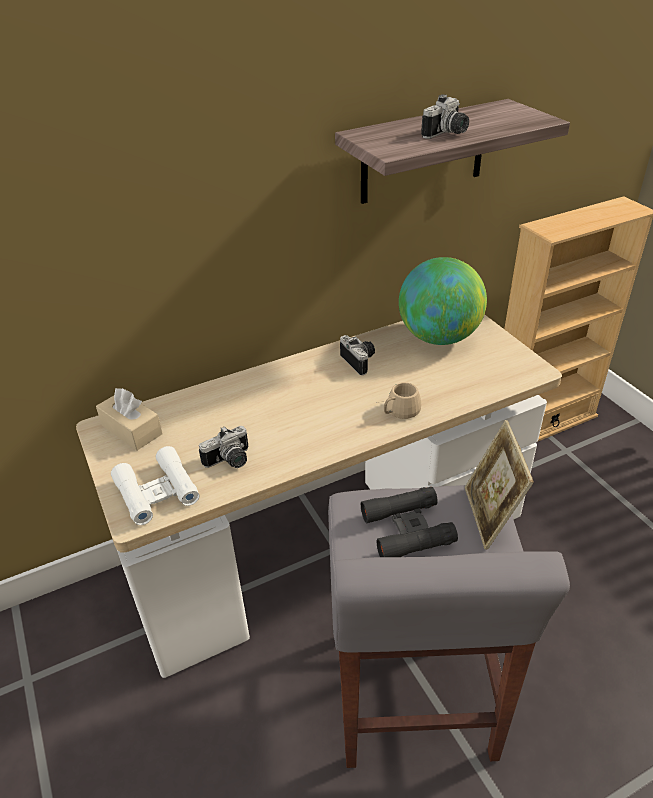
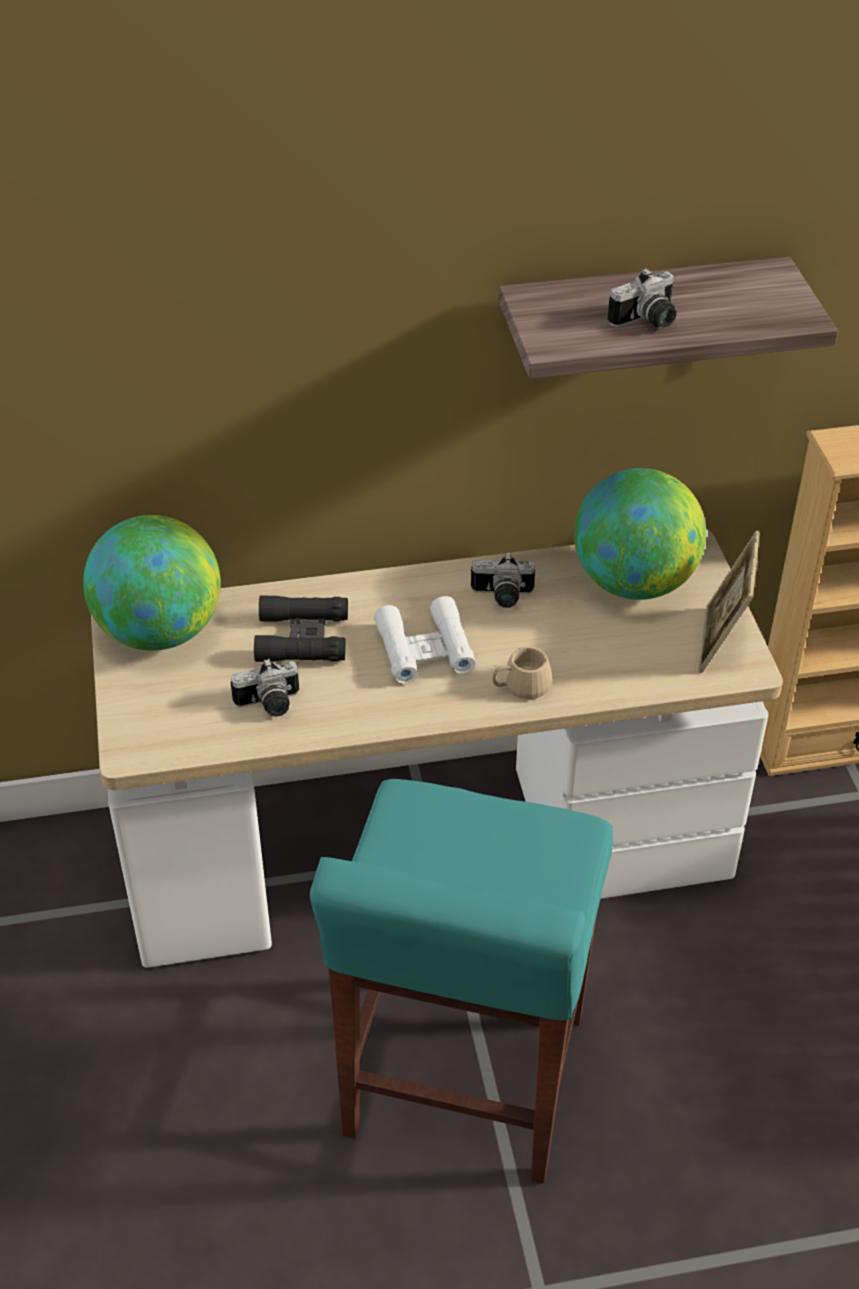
camera: 15 degrees right, 5 degrees up
beige tissue box [96,388,163,451] -> globe [83,515,221,651]
white binoculars [111,446,199,525] -> white binoculars moved to [374,596,475,684]
grey stool [328,485,570,768] -> turquoise stool [310,779,613,1184]
camera [340,335,375,375] -> camera turned 105 degrees clockwise [471,553,535,608]
black binoculars [361,487,458,557] -> black binoculars moved to [254,595,348,662]
picture frame [465,420,534,550] -> picture frame moved to [698,530,760,673]

